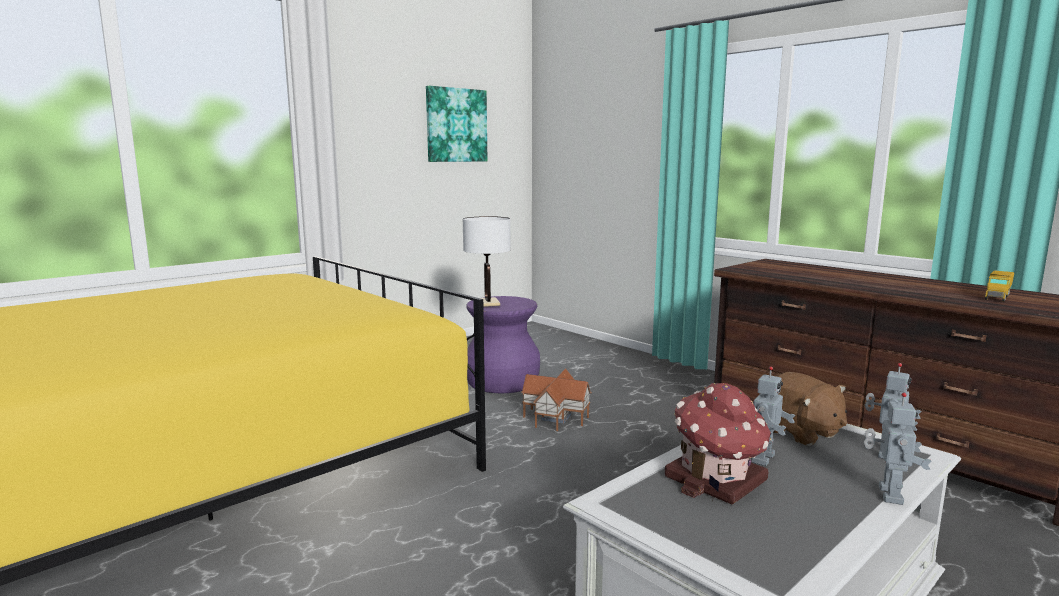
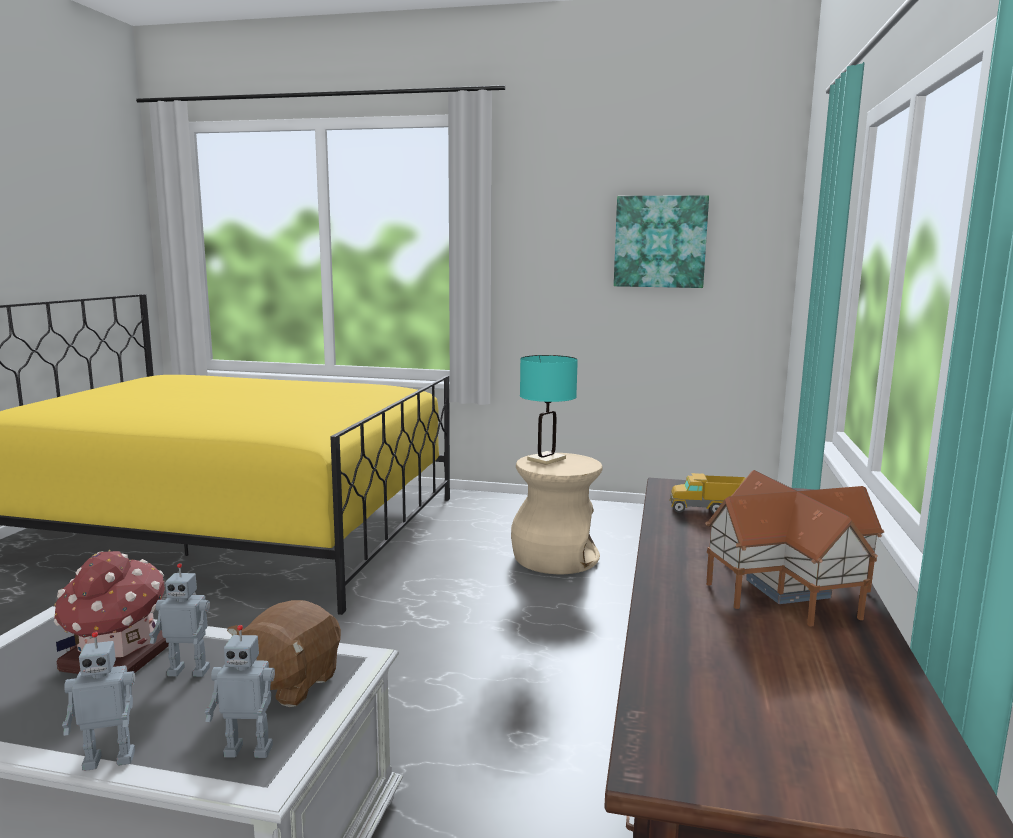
camera: 55 degrees right, 0 degrees up
white table lamp [463,216,511,307] -> turquoise table lamp [520,355,578,465]
purple stool [466,296,540,393] -> beige stool [511,453,603,574]
toy house [521,369,592,431] -> toy house moved to [705,470,884,627]
toy truck [985,270,1014,302] -> toy truck moved to [669,473,746,514]

